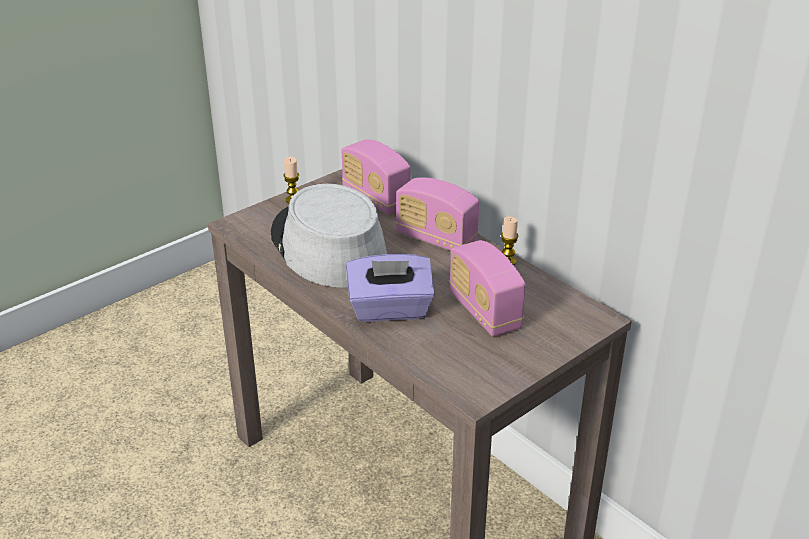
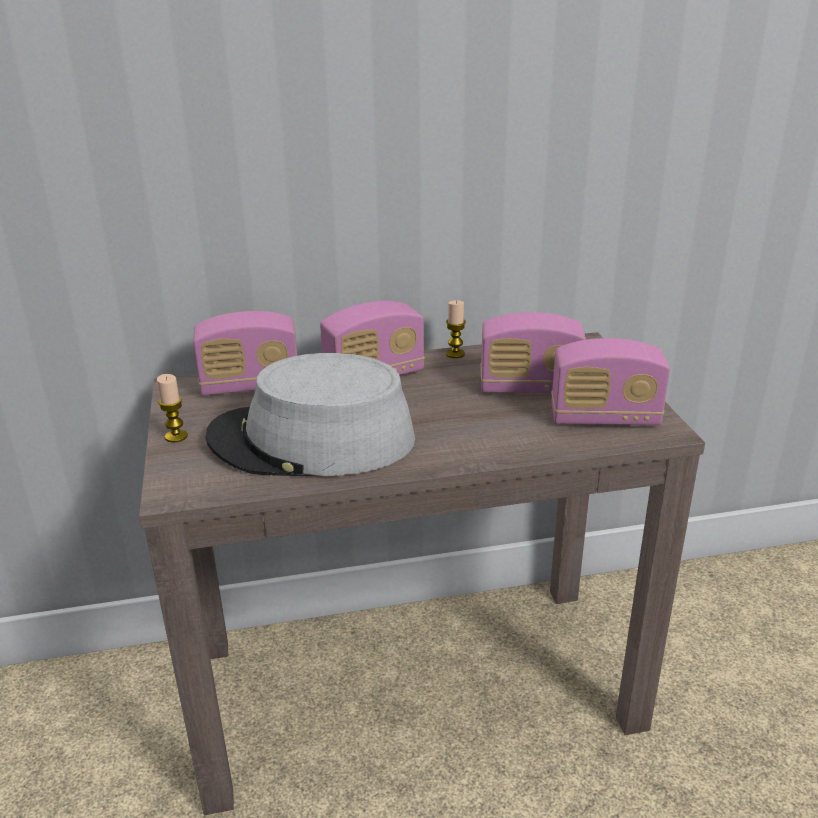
camera: 60 degrees left, 5 degrees down
purple tissue box [346,254,435,322] -> none
none -> radio [551,338,670,425]

